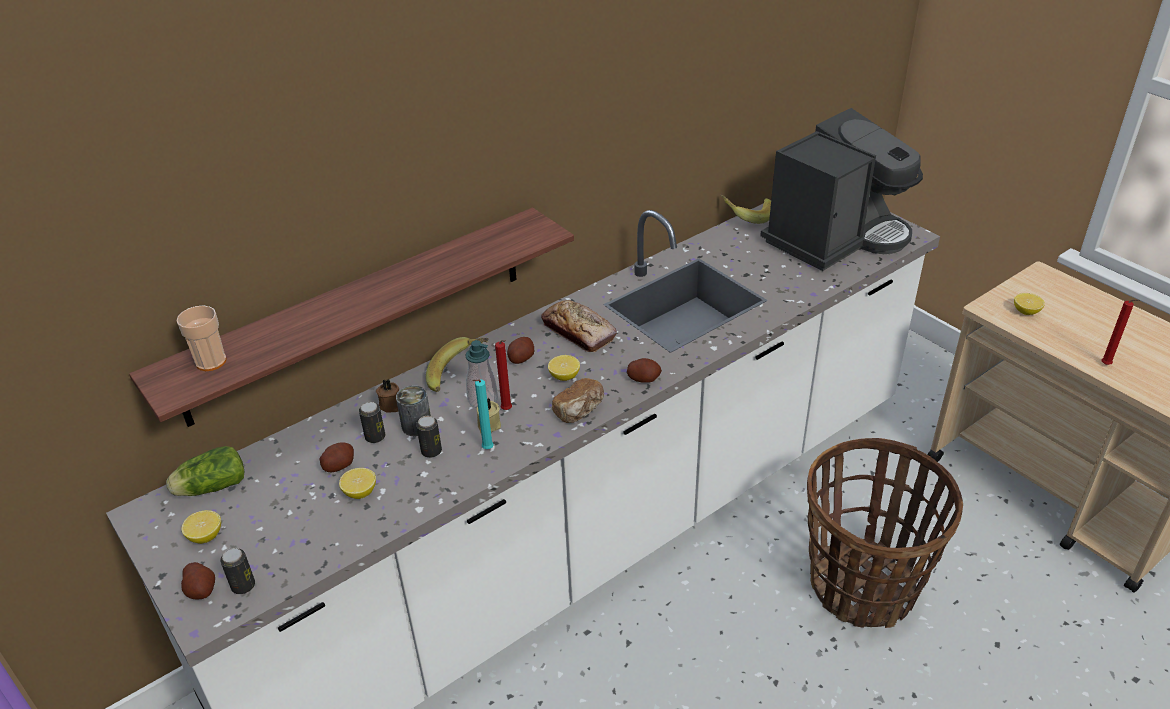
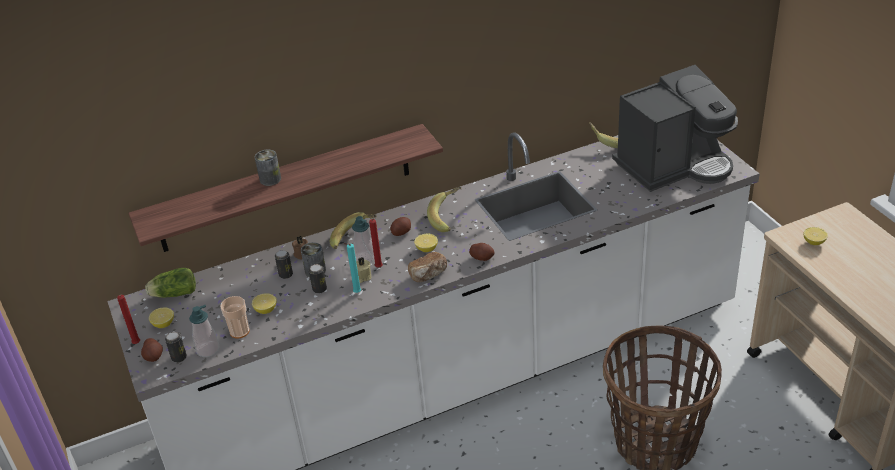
camera: 15 degrees right, 0 degrees up
cup [176,306,227,371] -> cup moved to [220,296,250,338]
potato [320,442,354,472] -> none
bread [541,300,617,352] -> banana [427,186,462,232]
red candle [1101,299,1140,365] -> red candle moved to [117,295,140,344]
none -> soap dispenser [189,305,219,357]
none -> can [255,150,281,186]

